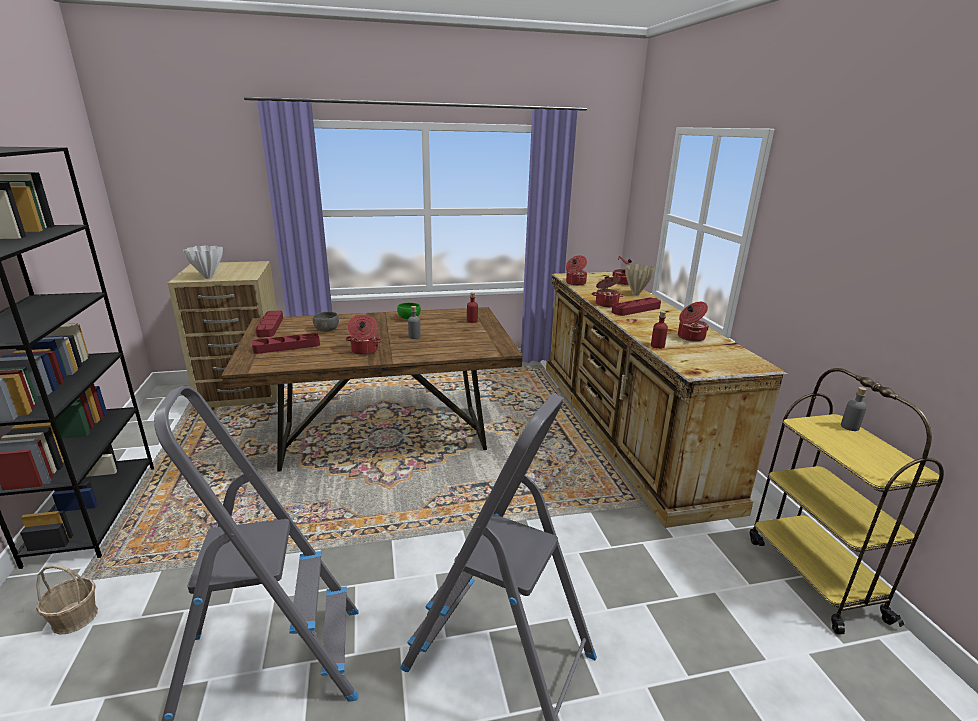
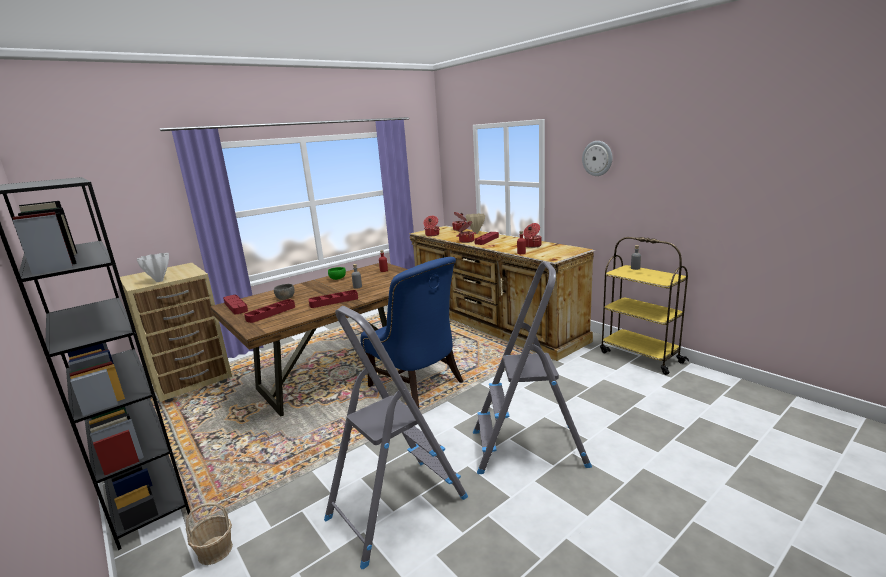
camera: 25 degrees left, 5 degrees down
cooking pot [345,314,382,355] -> red tray [308,290,358,308]
none -> blue chair [360,257,463,408]
none -> wall clock [582,141,612,176]

